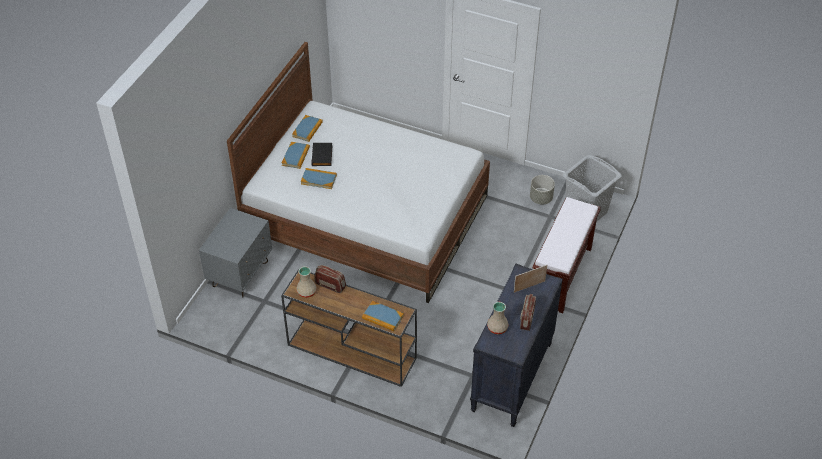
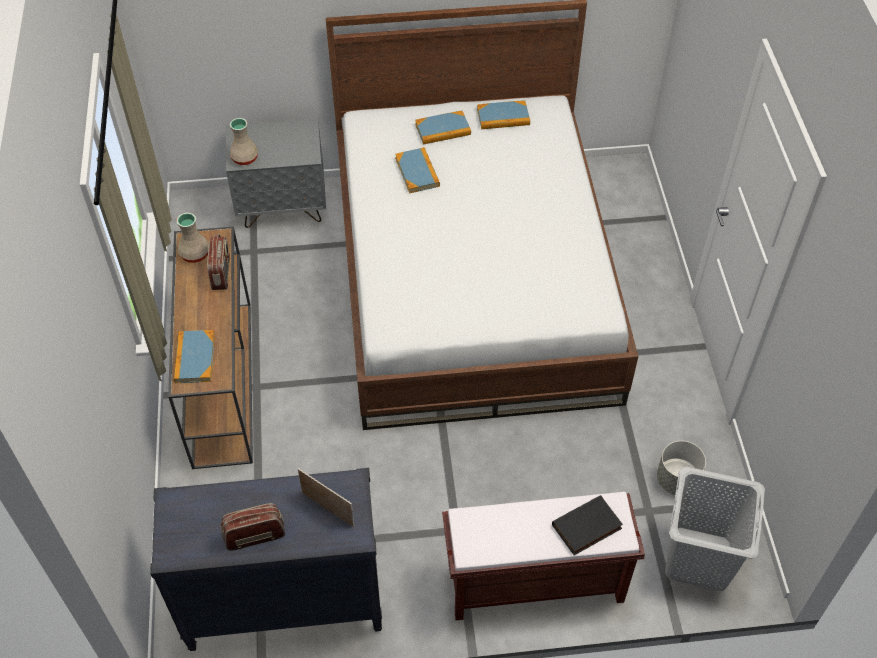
camera: 60 degrees right, 5 degrees up
black book [312,143,332,166] -> black book moved to [552,495,623,555]
beige vase [487,302,509,334] -> beige vase moved to [229,118,258,165]

